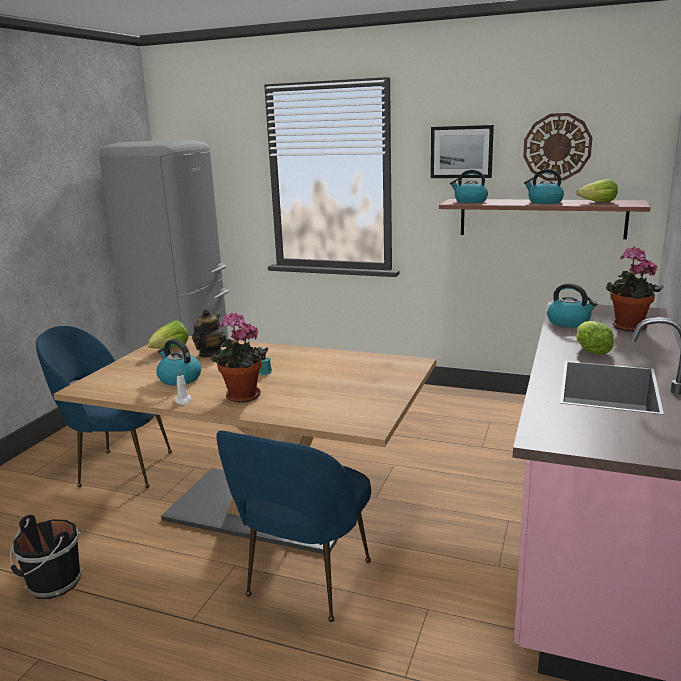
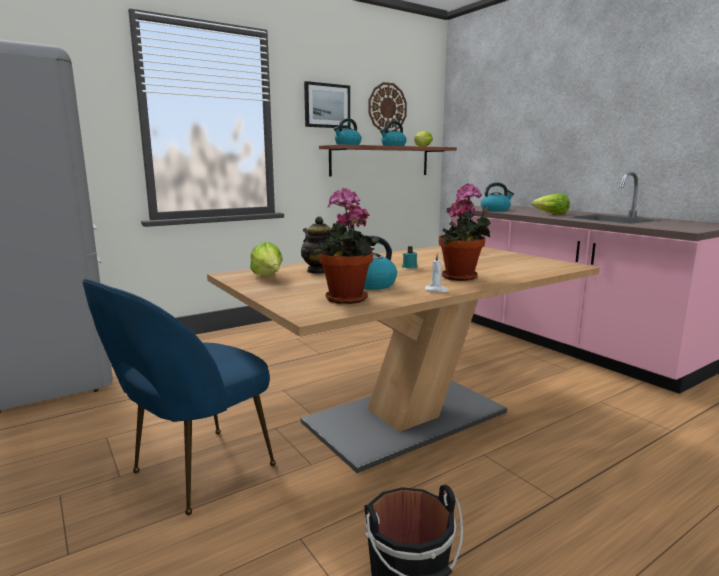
camera: 55 degrees left, 5 degrees down
blue chair [216,431,371,622] -> none
potted plant [606,246,664,332] -> potted plant moved to [310,187,379,304]

